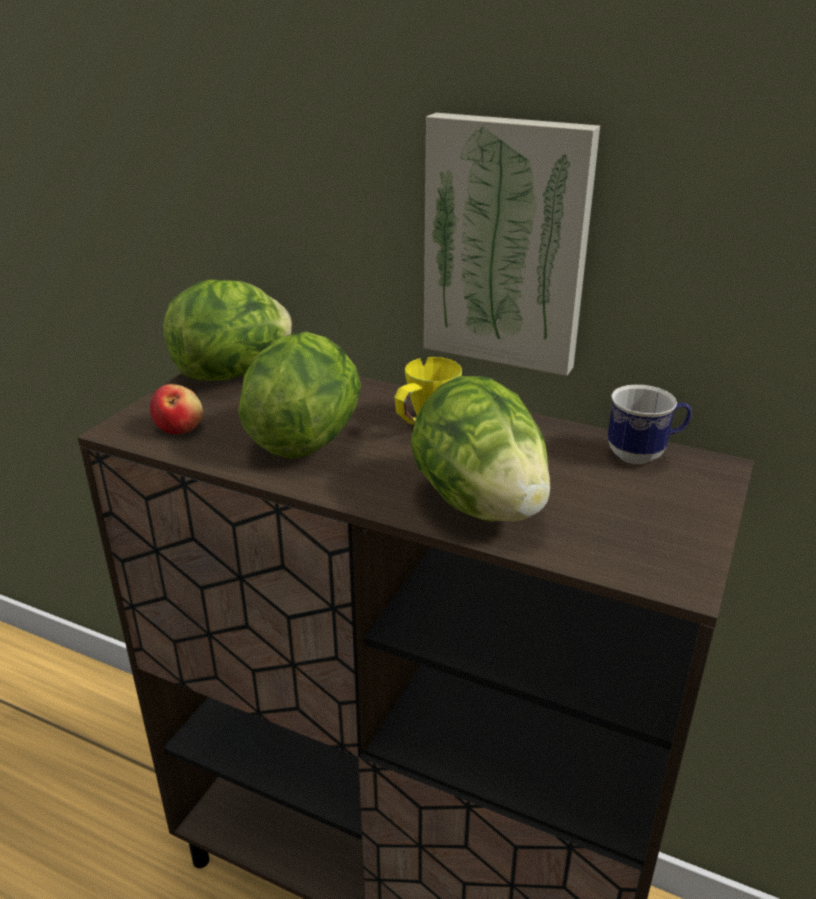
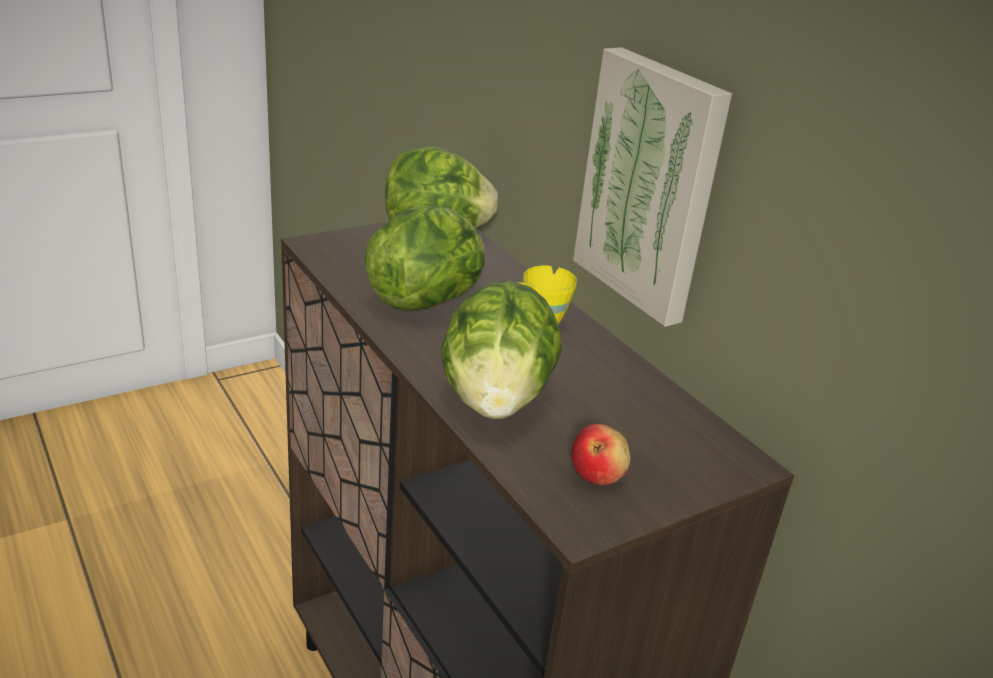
camera: 30 degrees right, 0 degrees up
apple [150,384,203,434] -> apple moved to [572,424,630,485]
mug [607,385,692,464] -> none

